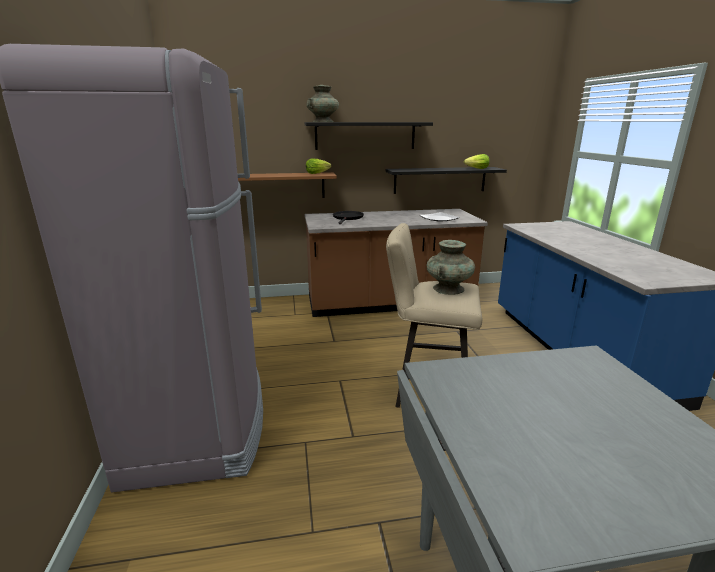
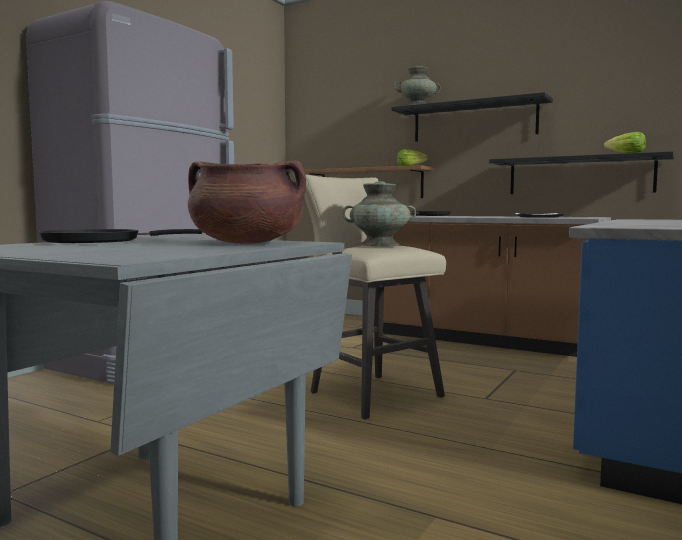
camera: 40 degrees right, 15 degrees down
none -> black frying pan [39,229,202,243]
none -> brown cooking pot [188,160,306,244]

